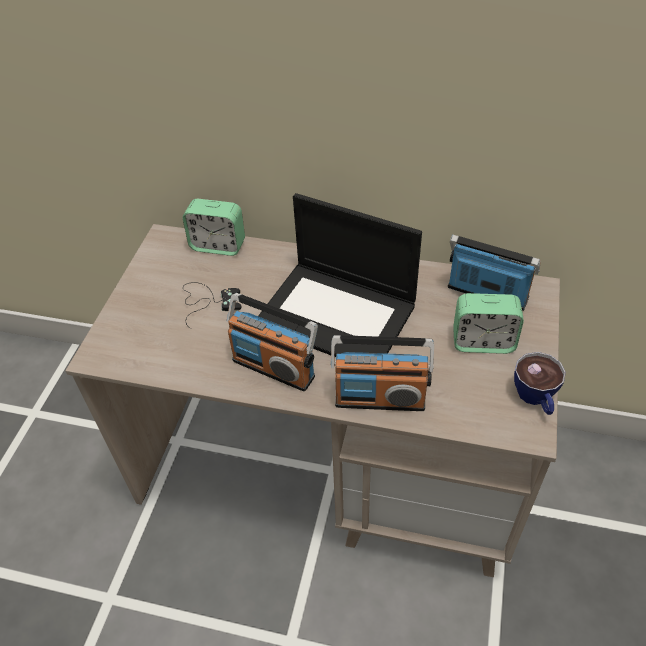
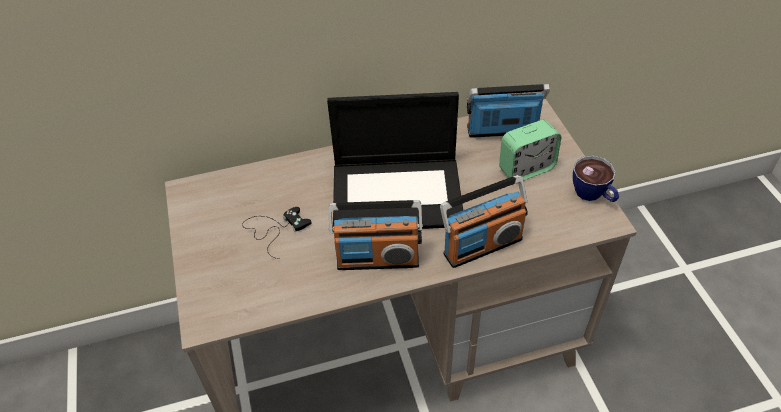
camera: 30 degrees left, 0 degrees up
alarm clock [183,199,245,256] -> none

